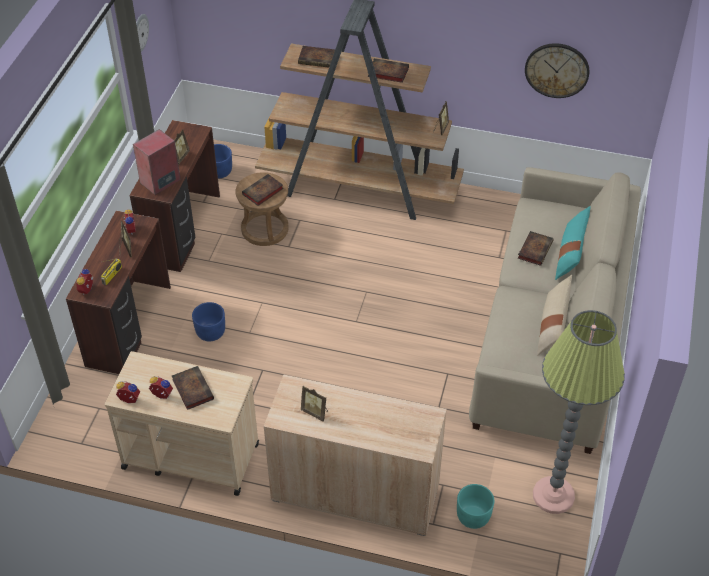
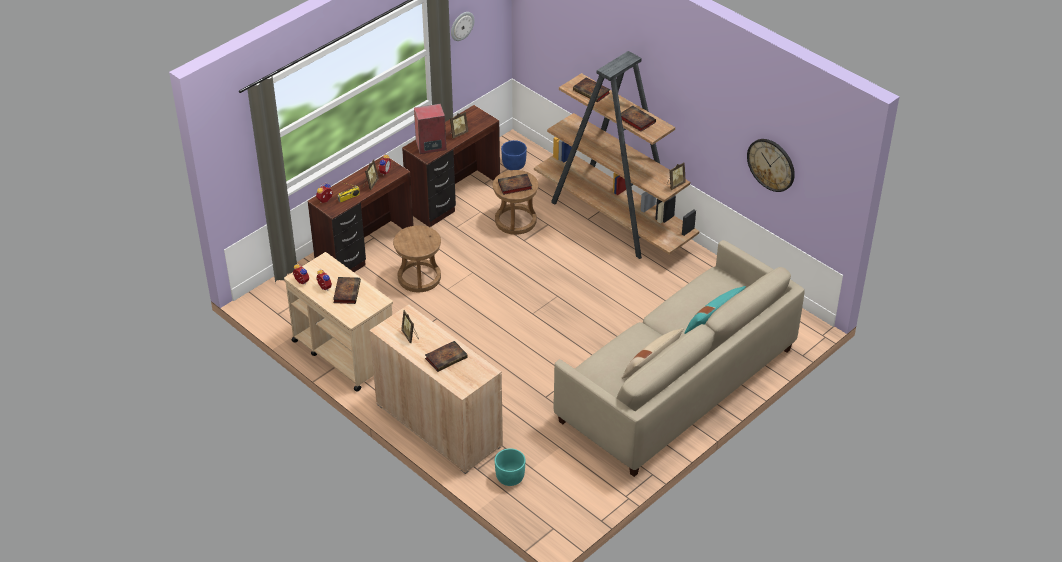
camera: 30 degrees right, 5 degrees down
blue planter [192,302,225,341] -> brown stool [393,225,441,292]
book [518,231,554,266] -> book moved to [425,341,468,372]
floor lamp [533,310,625,514] -> none

